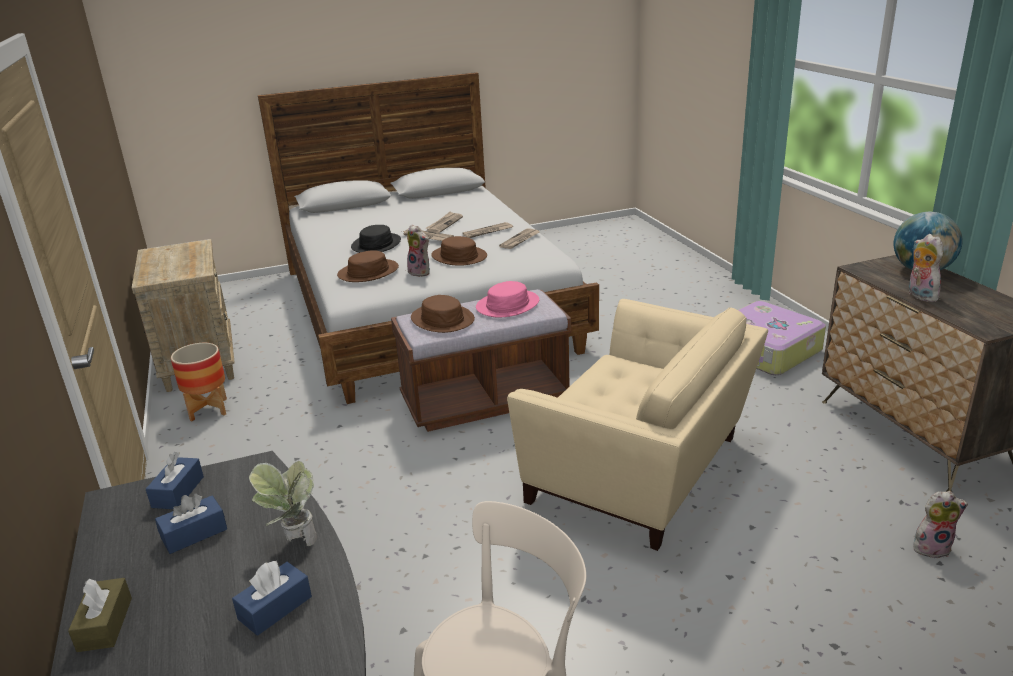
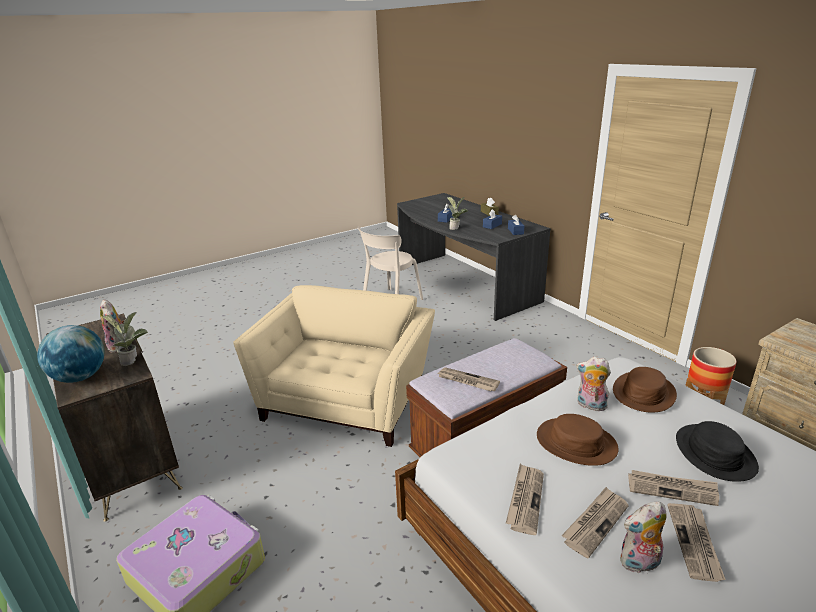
camera: 165 degrees right, 0 degrees up
brown hat [411,295,475,333] -> none
pink hat [476,281,540,317] -> newspaper [437,367,500,391]
beige armchair [507,299,768,551] -> beige armchair turned 90 degrees clockwise [233,285,435,447]
plush toy [913,491,968,559] -> plush toy moved to [620,501,667,574]
none -> potted plant [103,312,148,366]

